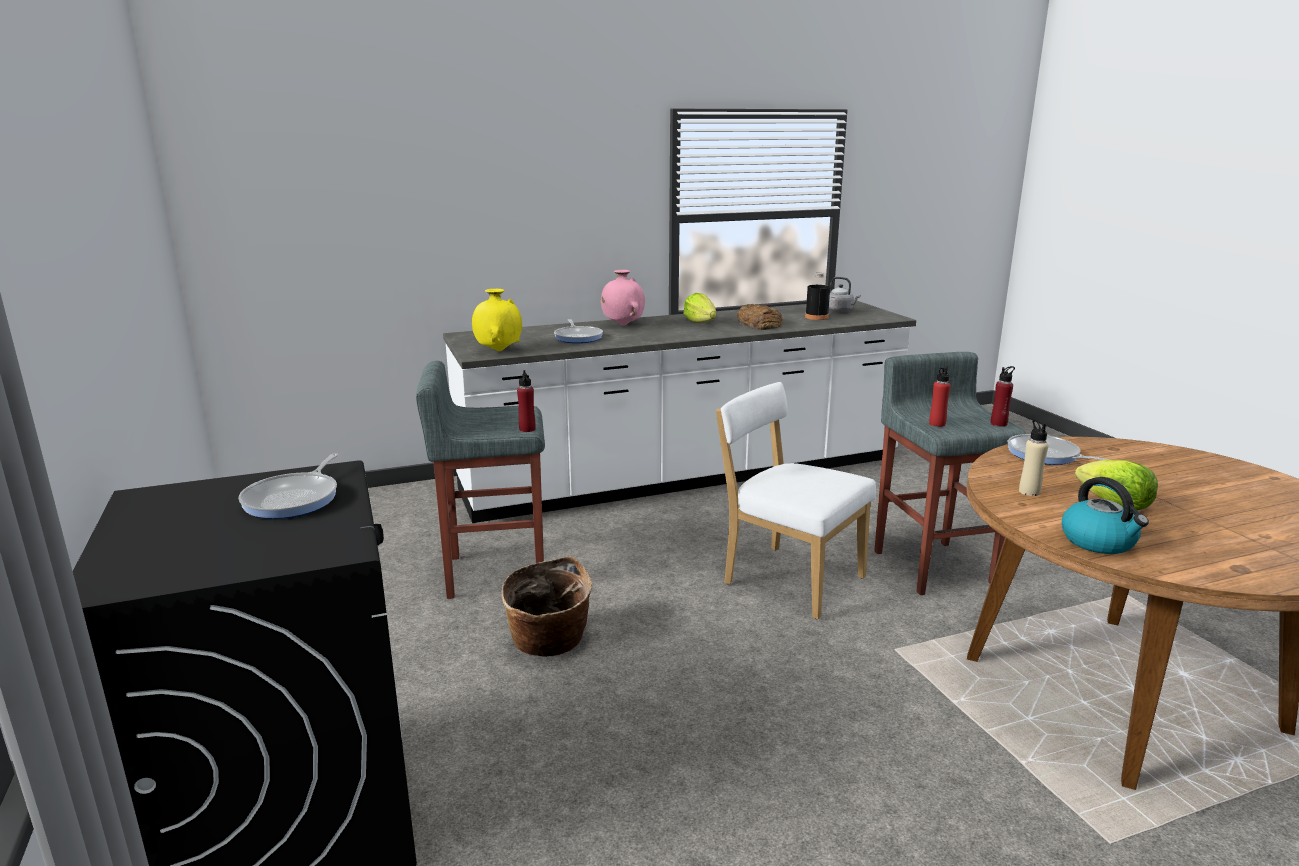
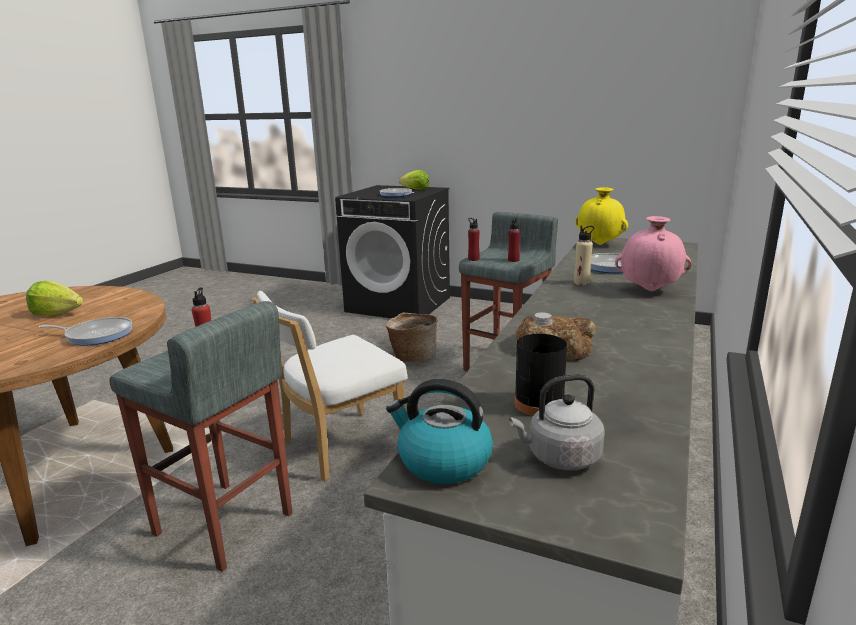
camera: 135 degrees right, 0 degrees up
lettuce [683,293,717,323] -> lettuce moved to [399,170,429,190]
white chair [716,382,876,619] -> white chair turned 150 degrees clockwise [252,291,408,481]
red bottle [991,366,1015,427] -> red bottle moved to [508,218,520,262]
beige bottle [1019,419,1048,496] -> beige bottle moved to [574,226,594,285]
kettle [1062,477,1149,554] -> kettle moved to [386,379,493,484]

